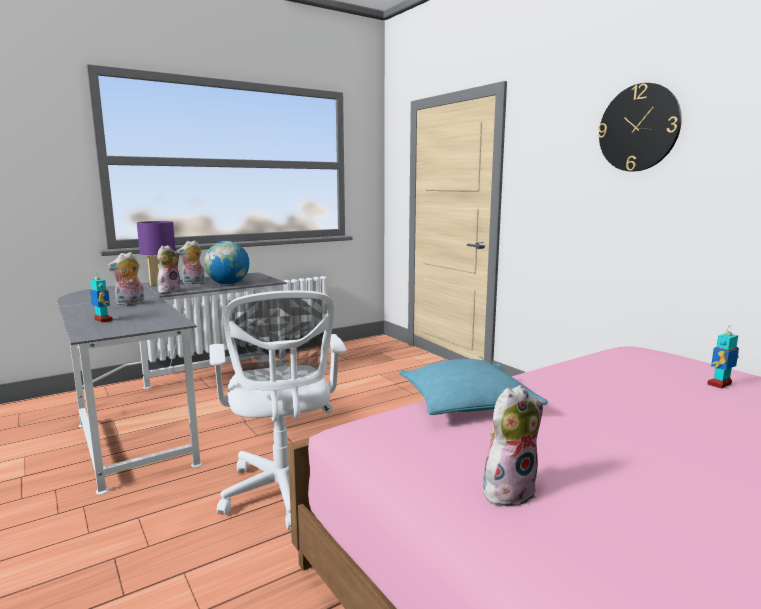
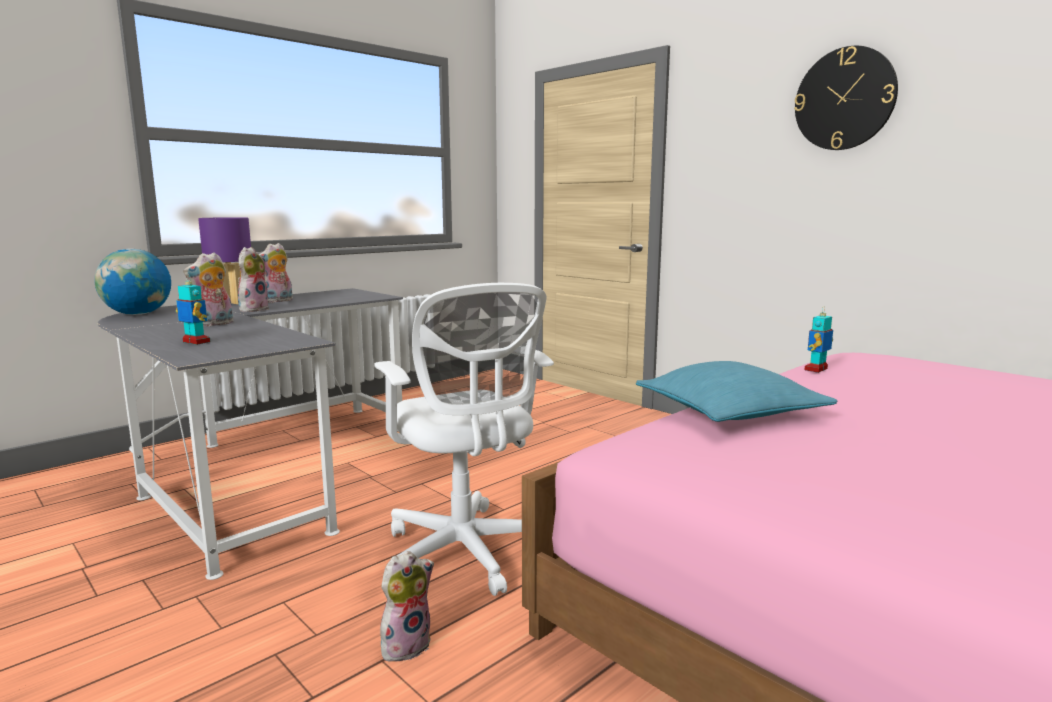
camera: 10 degrees left, 0 degrees up
globe [204,241,249,285] -> globe moved to [94,249,171,315]
plush toy [483,385,543,509] -> plush toy moved to [380,551,434,664]
toy robot [707,325,739,389] -> toy robot moved to [805,306,833,373]

